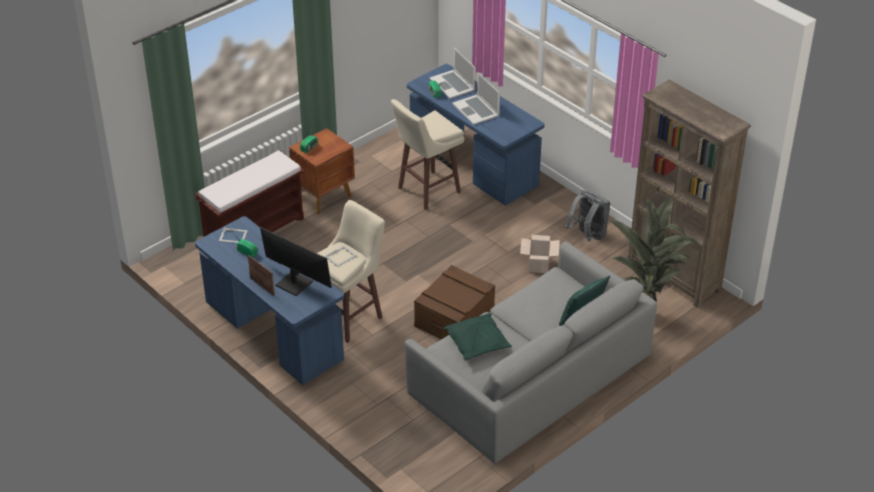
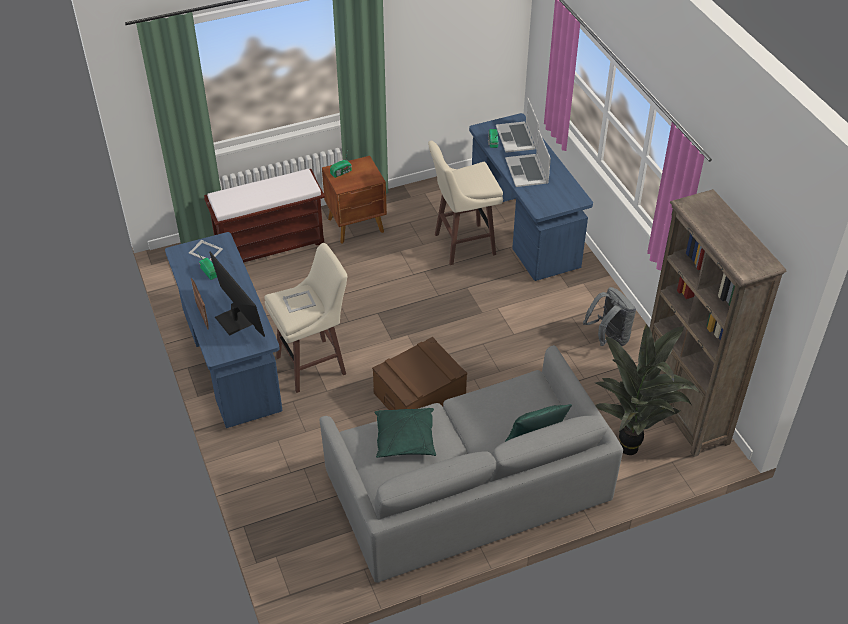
camera: 20 degrees right, 5 degrees up
cardboard box [520,235,560,273] -> none

